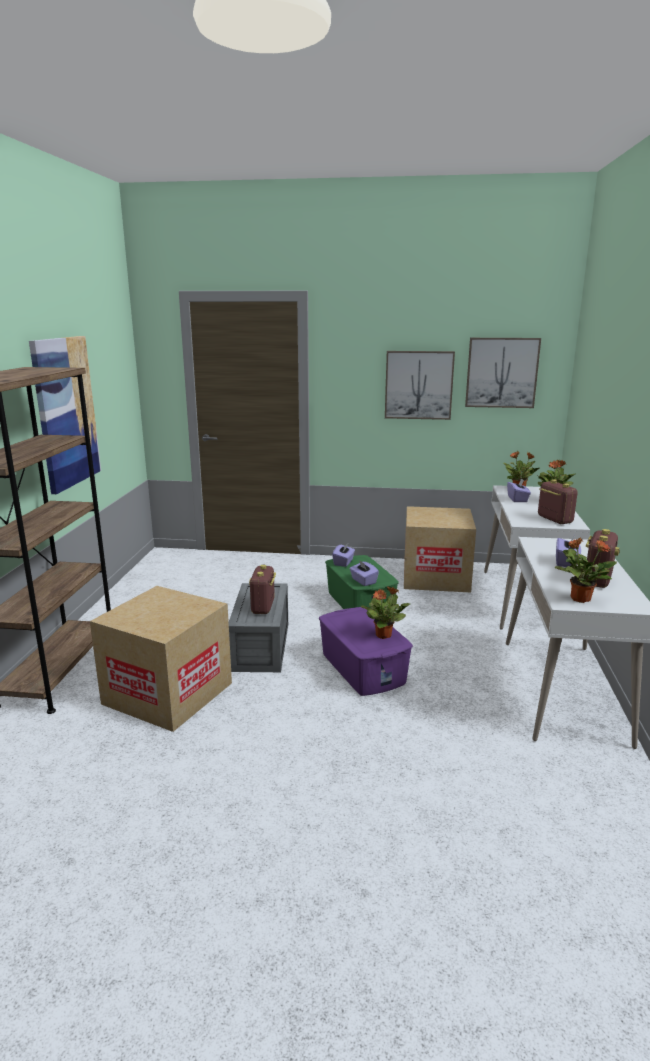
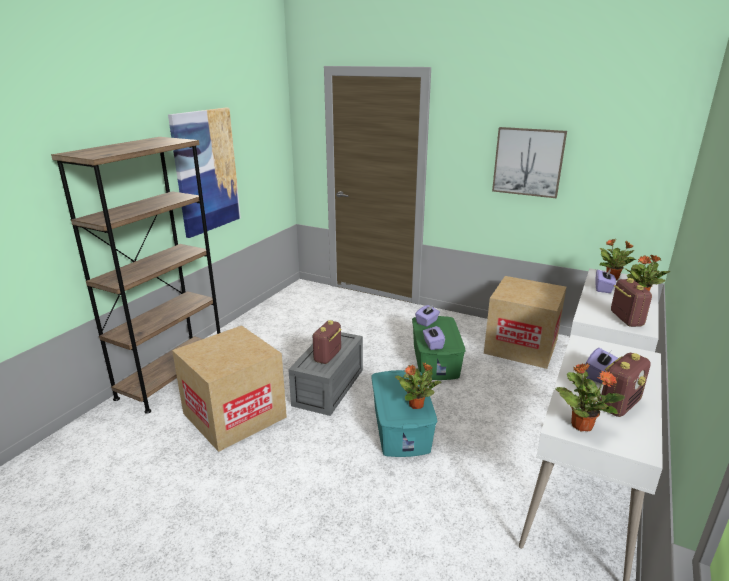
camera: 20 degrees right, 5 degrees up
purple storage box [319,607,413,696] -> turquoise storage box [372,370,437,457]
picture [465,338,541,408] -> none

